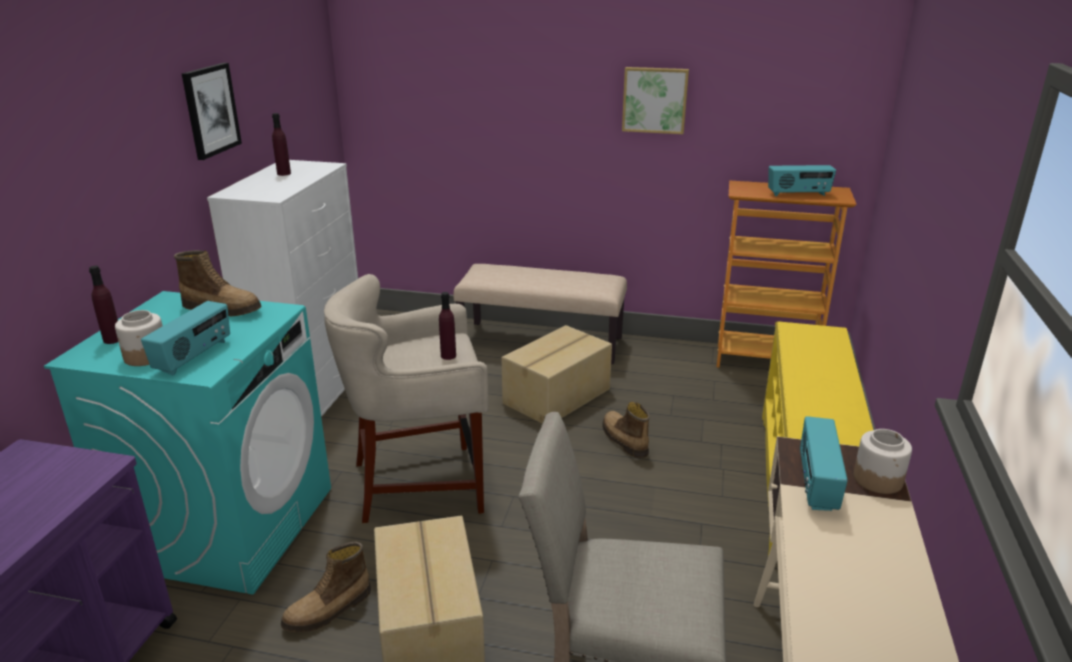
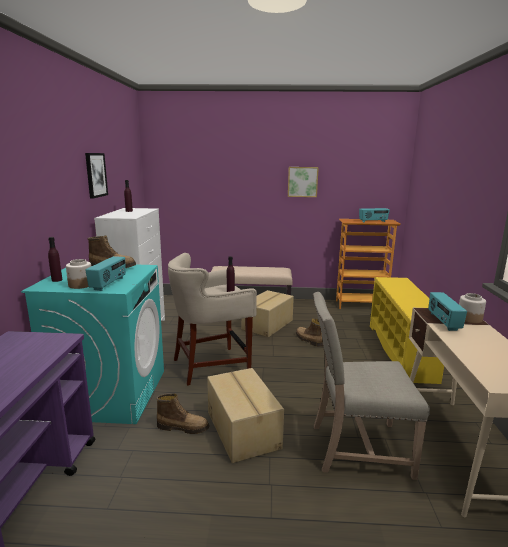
camera: 10 degrees left, 10 degrees down
boot [281,542,371,632] -> boot turned 120 degrees counterclockwise [156,393,209,434]

